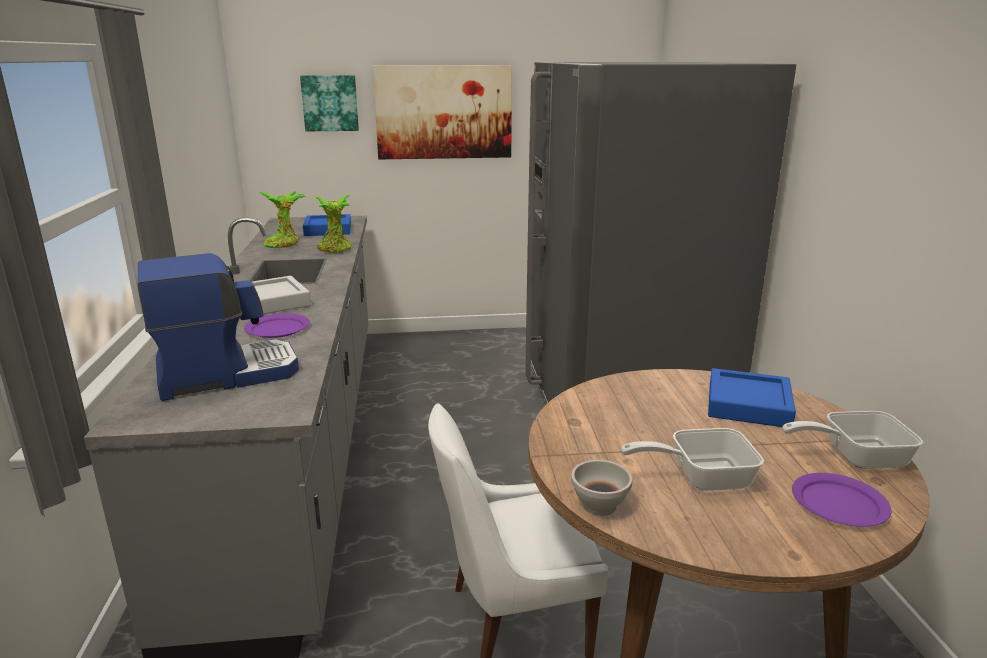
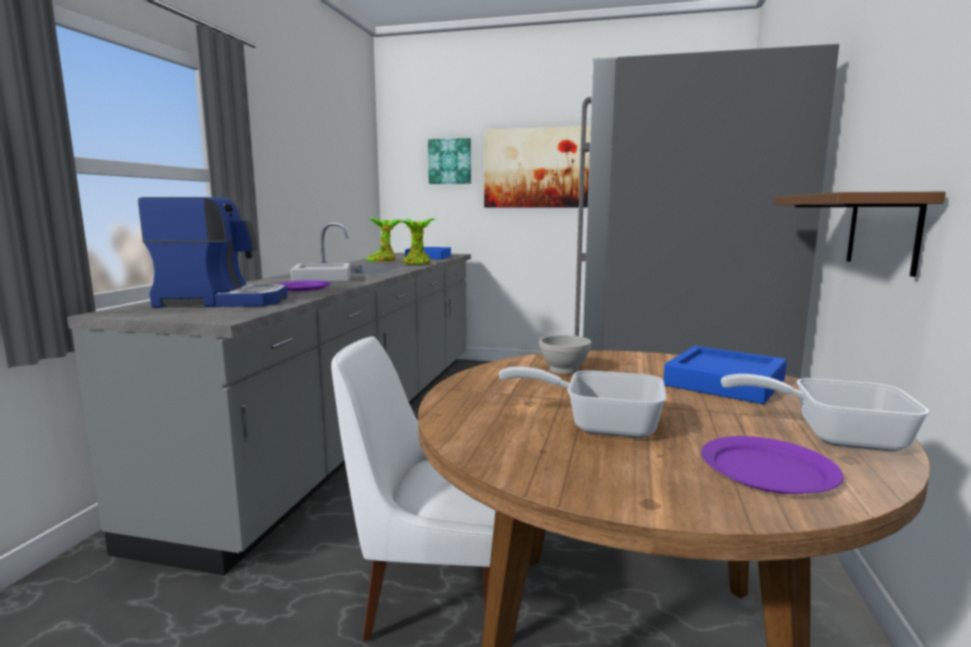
camera: 20 degrees right, 10 degrees down
white bowl [571,460,632,516] -> white bowl moved to [539,335,591,374]
none -> brown shelf [774,191,946,277]

